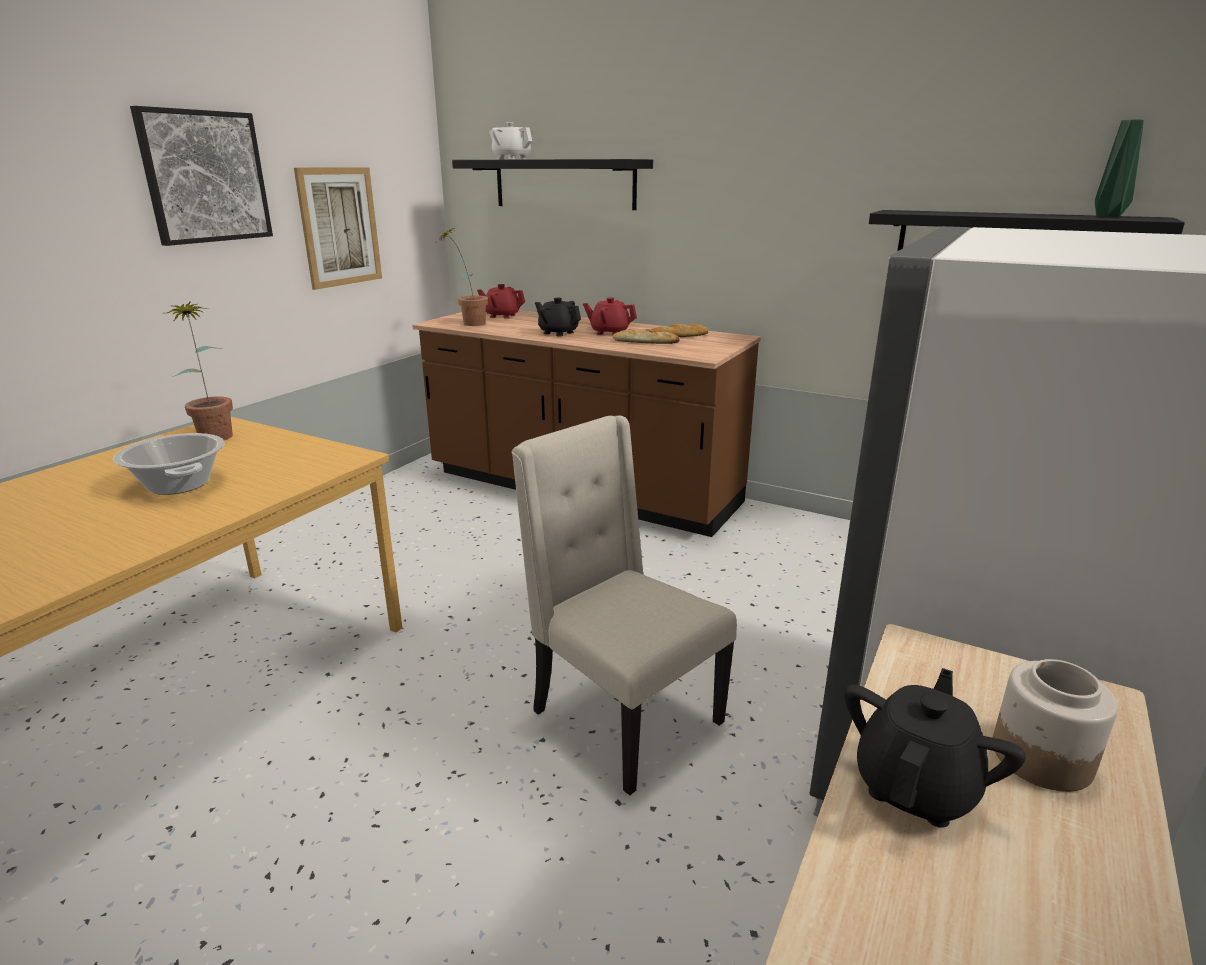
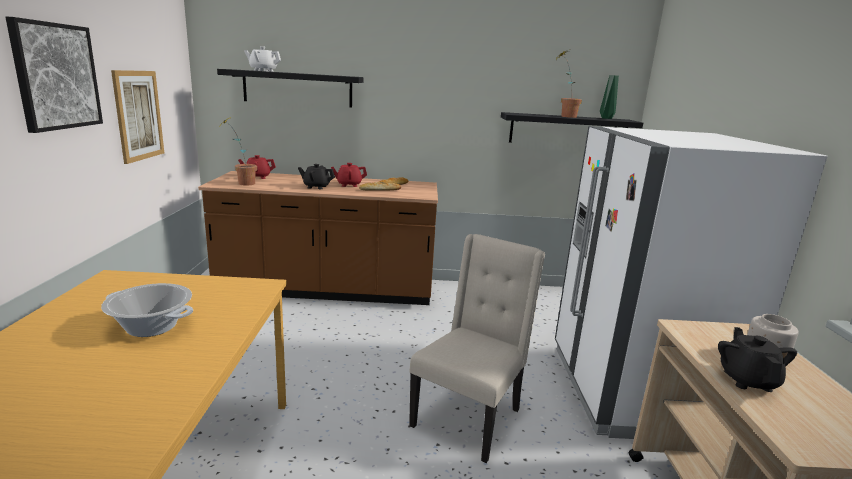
camera: 30 degrees left, 5 degrees down
potted plant [167,302,233,440] -> potted plant moved to [557,50,582,118]
beige chair [512,416,737,796] -> beige chair turned 105 degrees clockwise [409,234,545,463]

